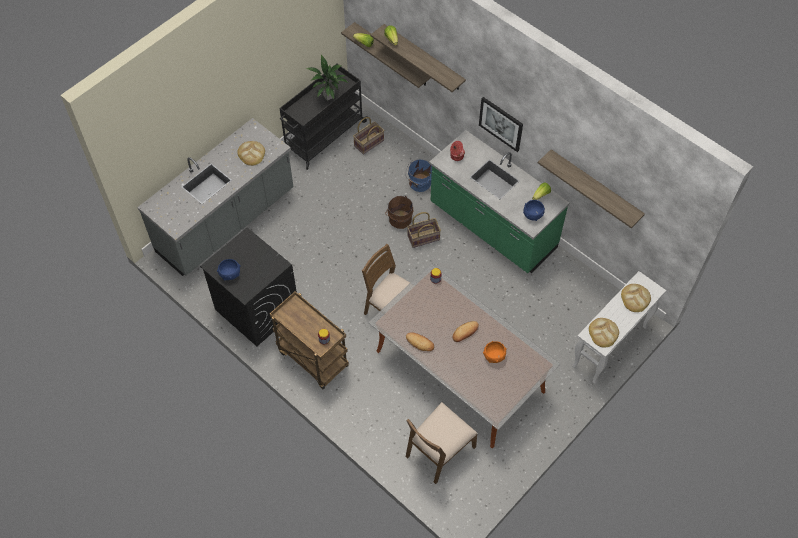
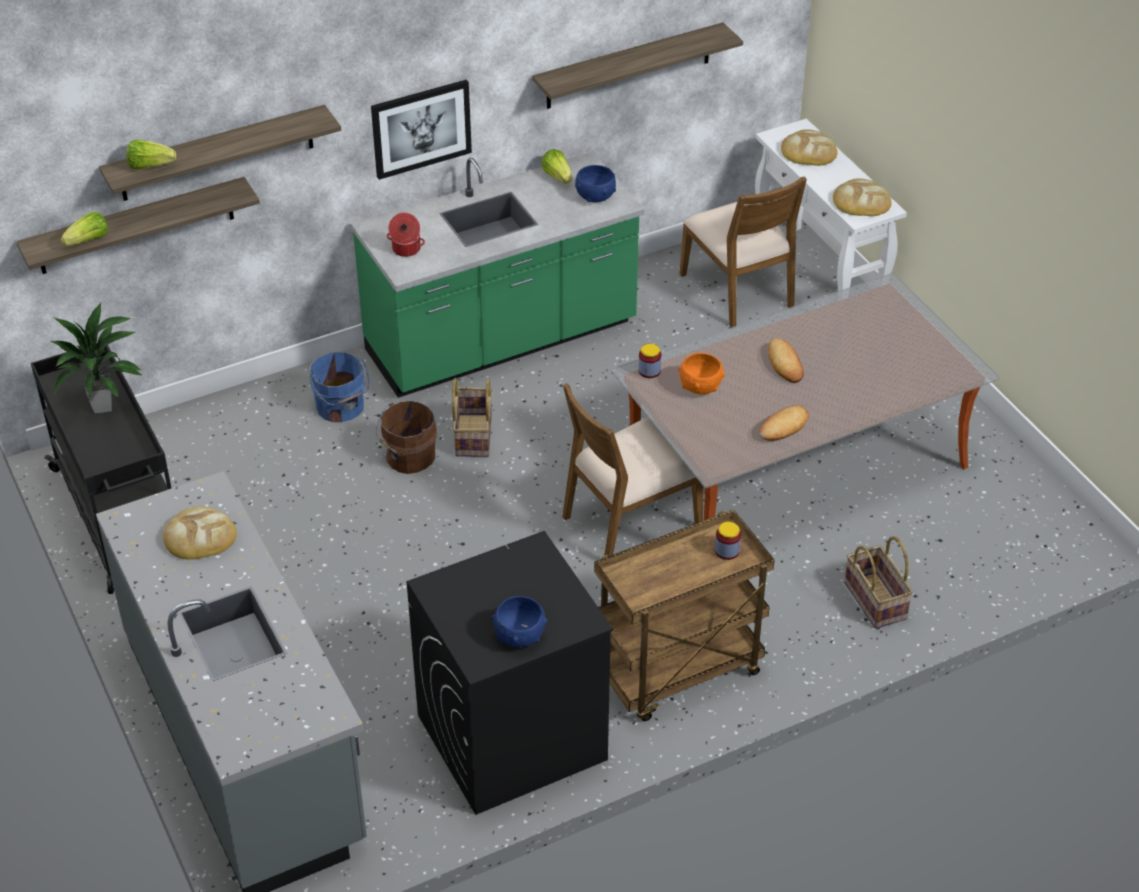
camera: 70 degrees left, 15 degrees down
basket [353,117,384,155] -> basket moved to [844,536,913,629]
brown chair [406,402,478,484] -> brown chair moved to [680,176,807,327]
orange bowl [483,341,507,363] -> orange bowl moved to [678,353,725,394]

